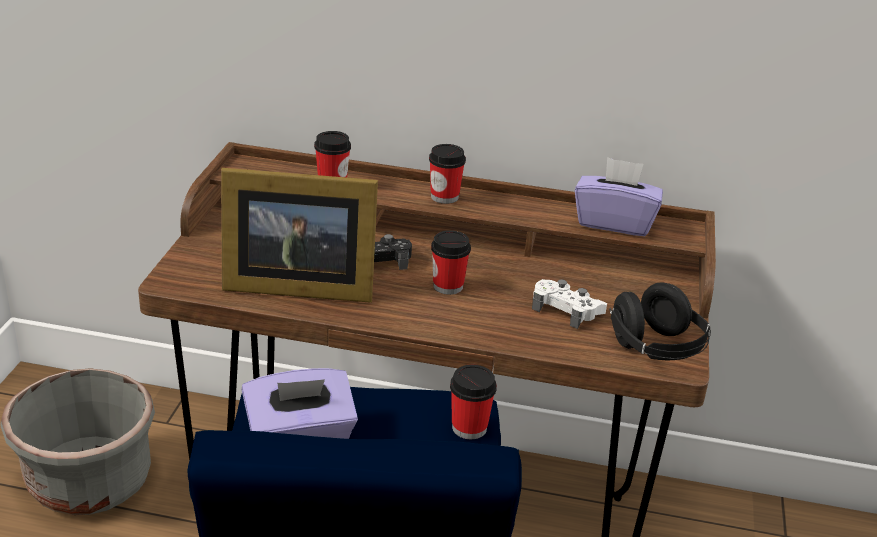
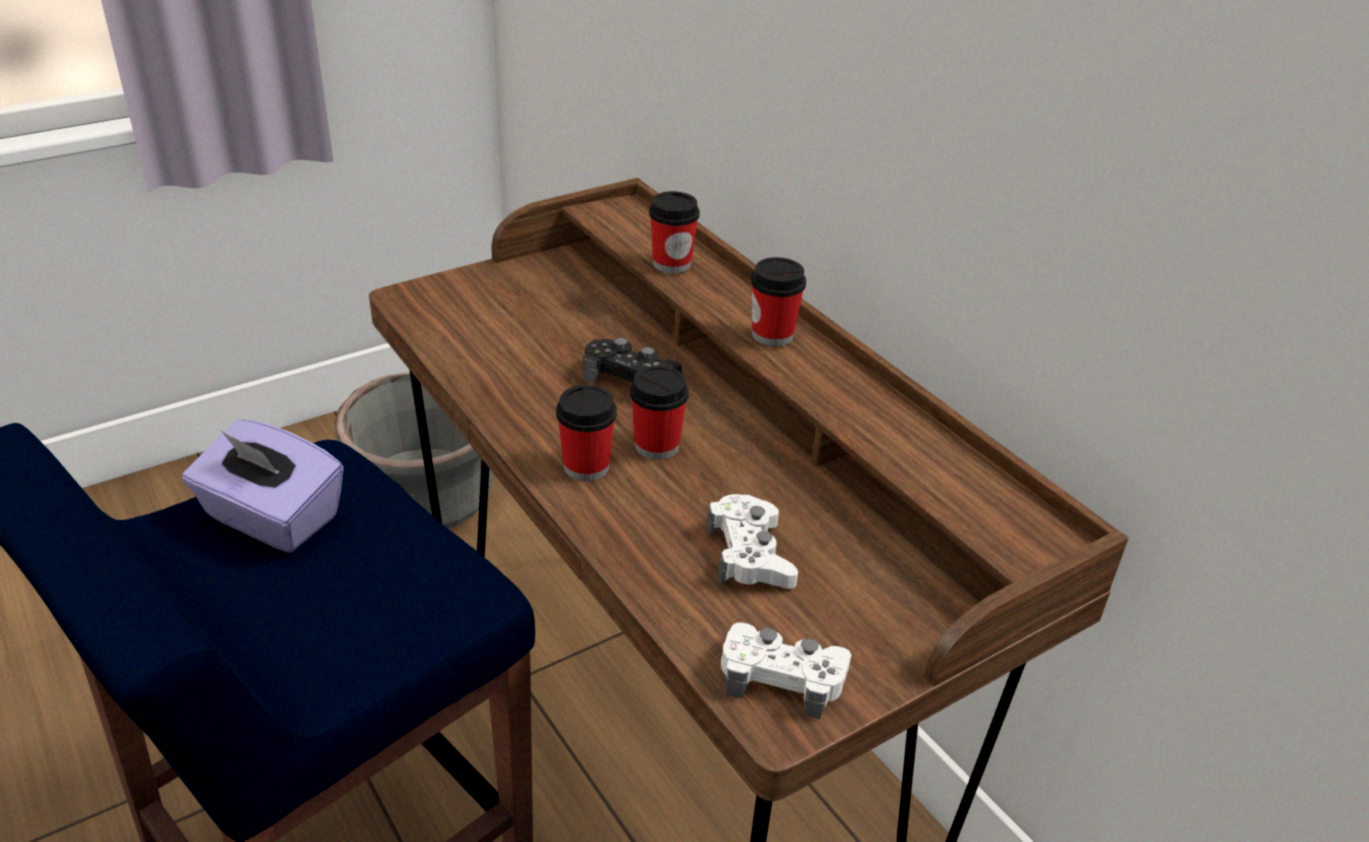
camera: 45 degrees right, 5 degrees up
picture frame [221,168,378,303] -> none
cup [450,365,497,439] -> cup moved to [556,385,617,481]
purple tissue box [575,157,663,236] -> none
black headphones [609,282,711,360] -> white game controller [721,623,851,719]

